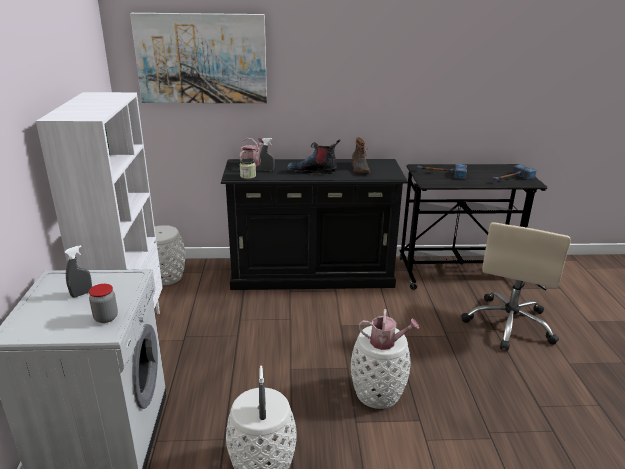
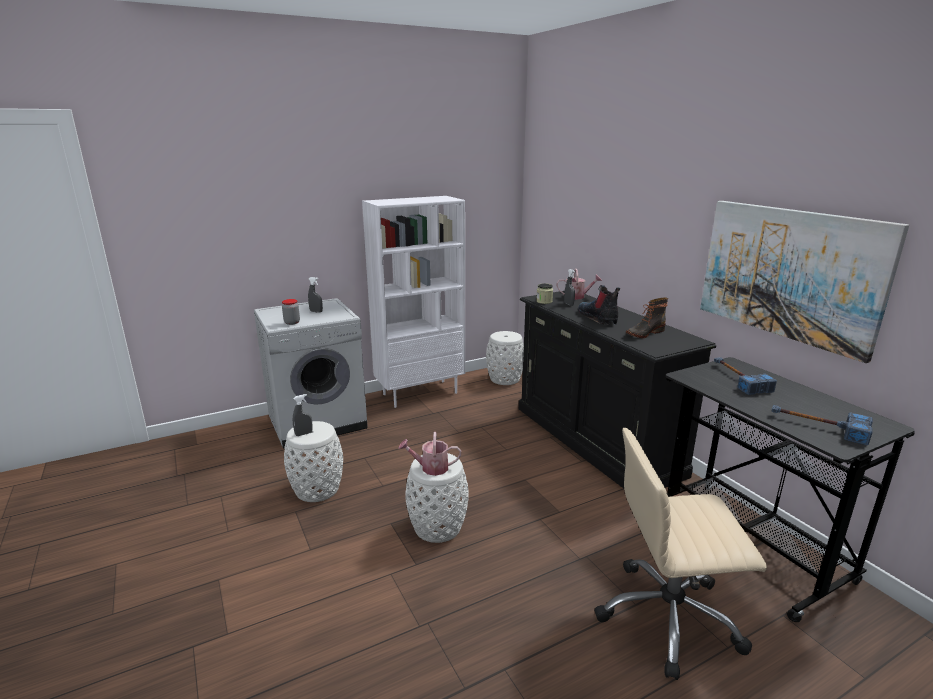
camera: 65 degrees right, 5 degrees down
picture [130,13,267,103] -> picture moved to [700,201,909,363]
watering can [359,309,419,350] -> watering can turned 105 degrees clockwise [398,432,461,476]

